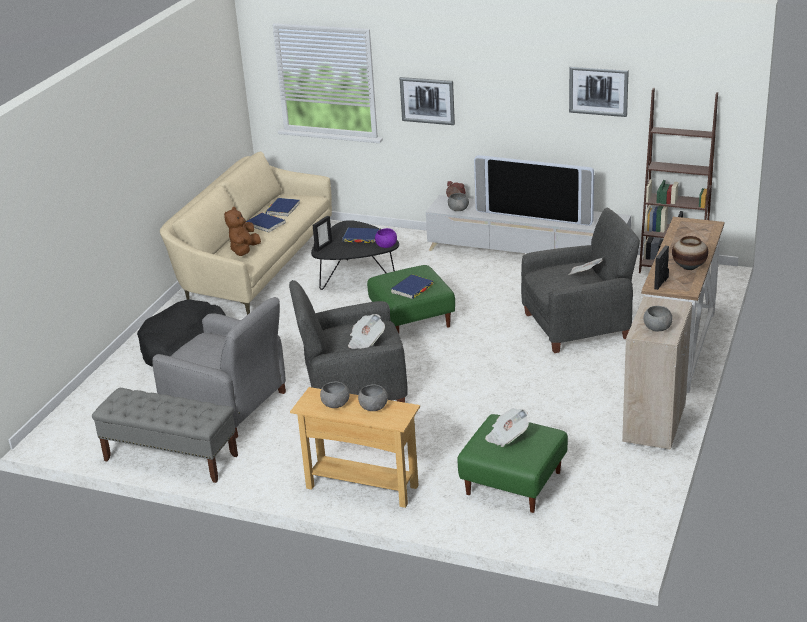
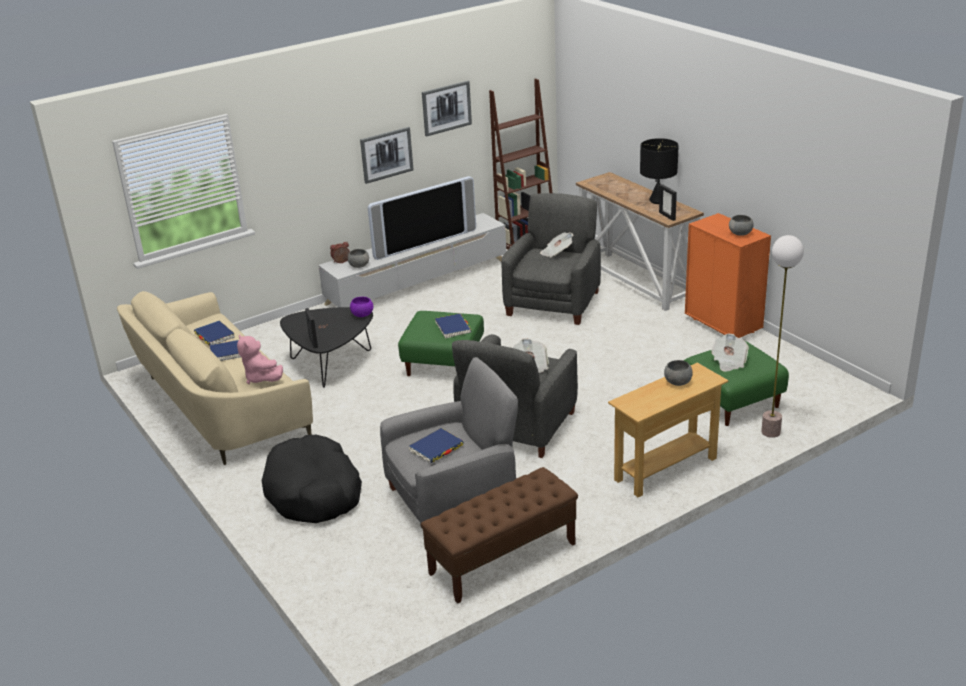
camera: 55 degrees left, 0 degrees up
grey bench [92,388,238,483] -> brown bench [421,467,578,604]
brown plush toy [224,207,261,256] -> pink plush toy [237,334,283,384]
grey bowl [320,381,350,408] -> none
blue book [342,227,379,243] -> blue book moved to [409,428,464,463]
picture [400,77,455,125] -> picture moved to [360,127,413,184]
beige cabinet [622,296,692,450] -> orange cabinet [685,213,771,338]
vase [672,236,708,270] -> black table lamp [640,138,679,204]
none -> floor lamp [761,235,804,438]

